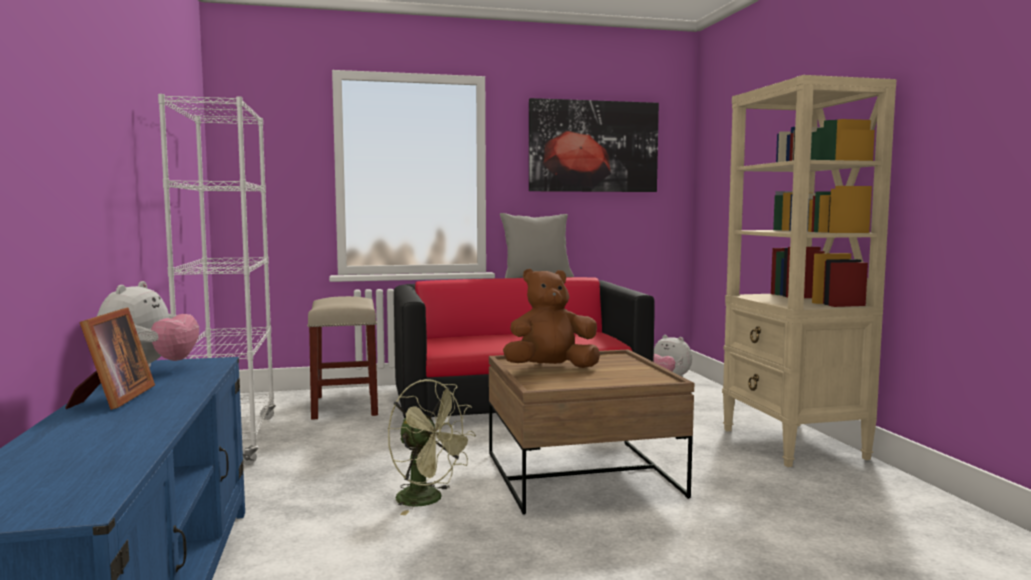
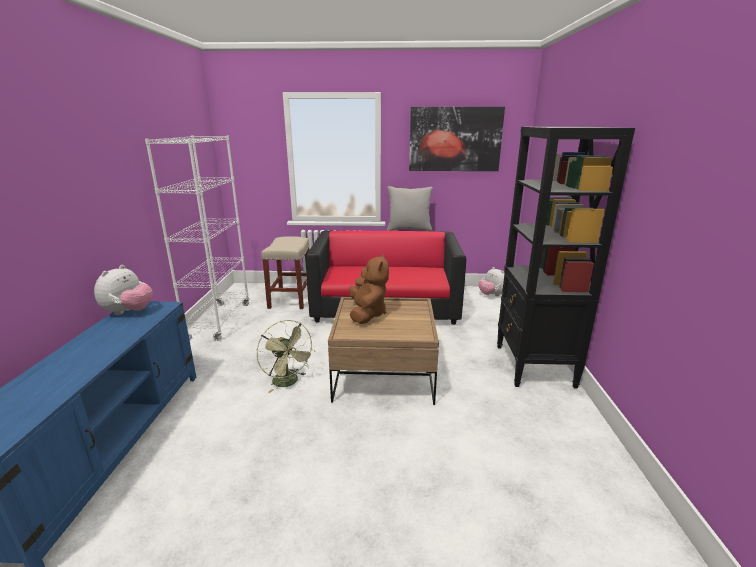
camera: 15 degrees right, 15 degrees up
picture frame [65,307,155,410] -> none
brown plush toy [503,269,600,368] -> brown plush toy turned 90 degrees clockwise [349,254,389,324]
beige bookcase [722,75,897,467] -> black bookcase [497,127,635,388]

